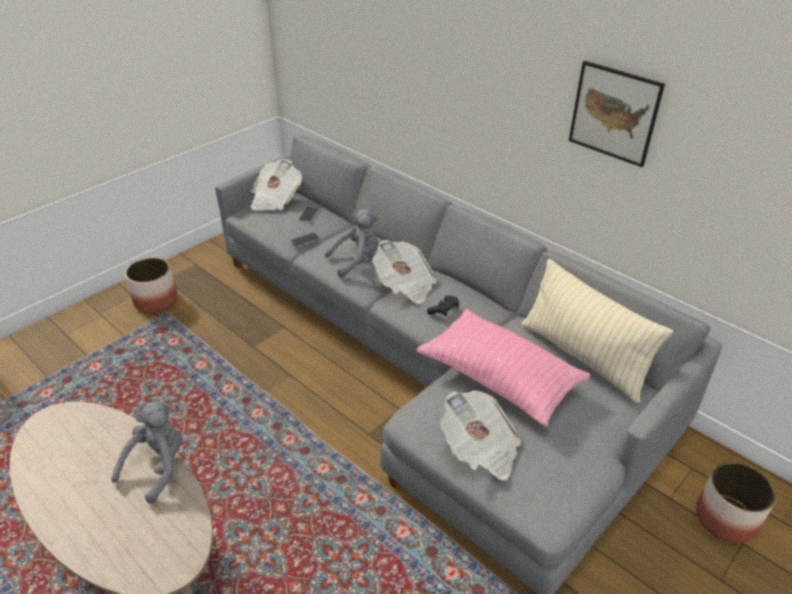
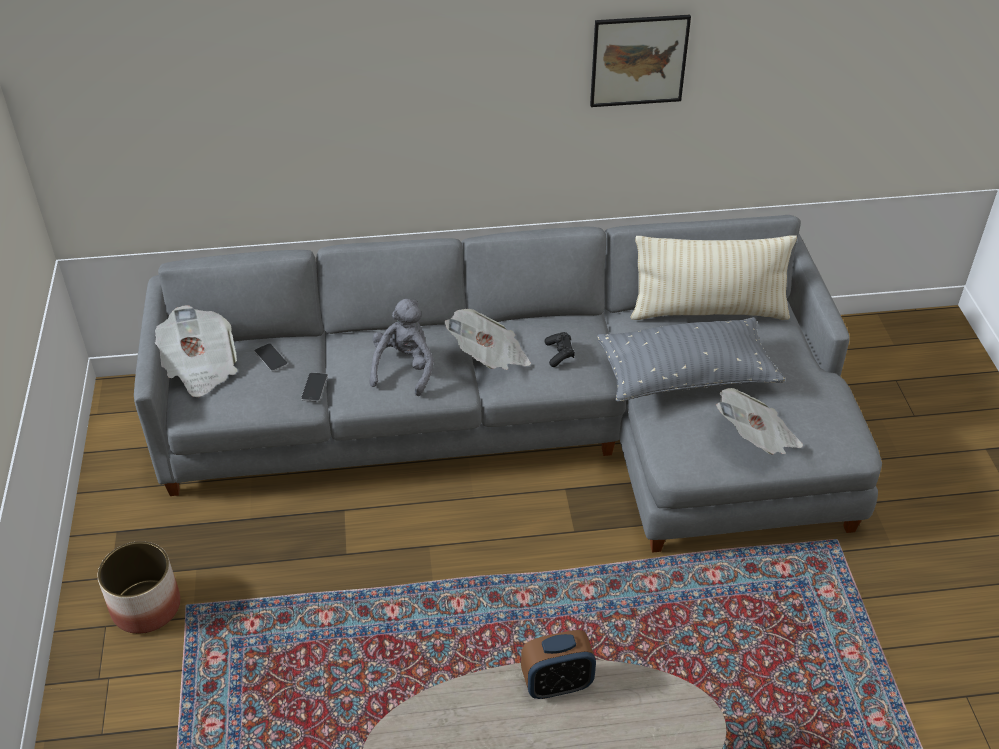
camera: 50 degrees left, 5 degrees up
grey plush toy [111,402,182,504] -> alarm clock [521,630,596,699]
pink pillow [417,309,591,427] -> grey pillow [597,317,785,402]
planter [696,462,776,543] -> none

